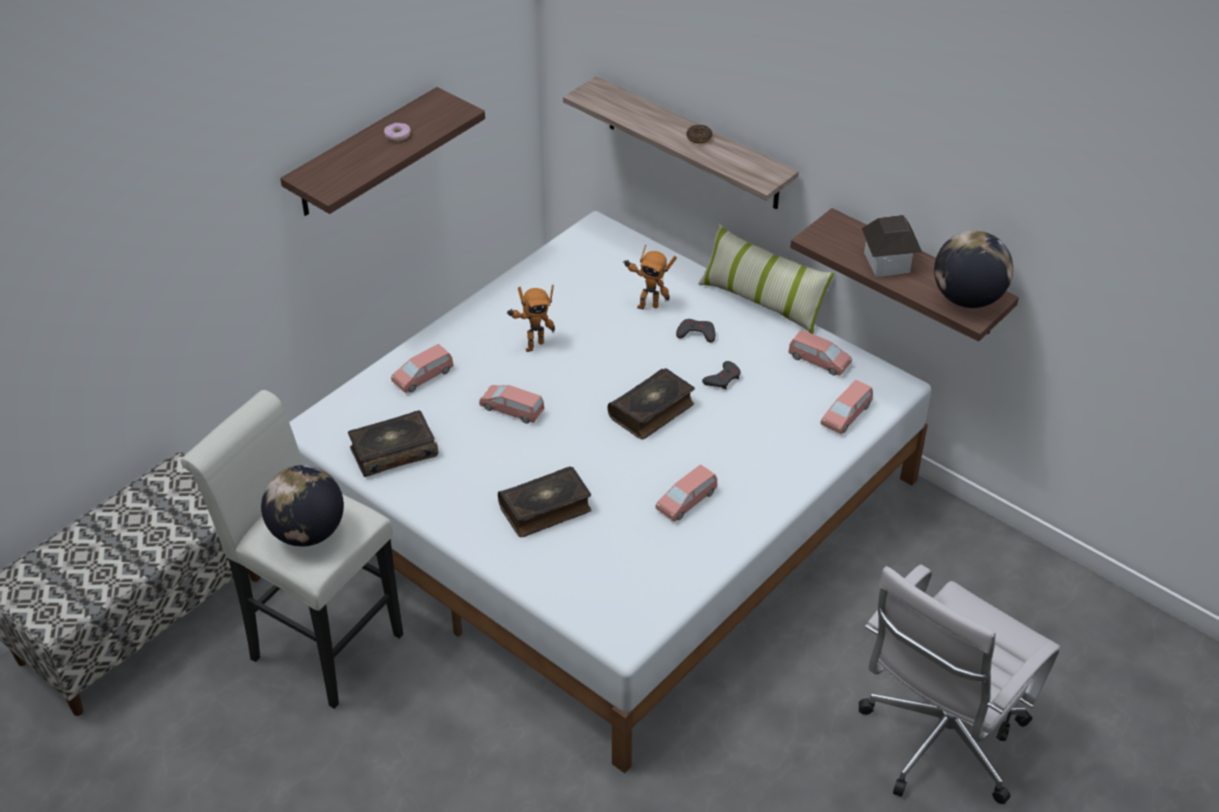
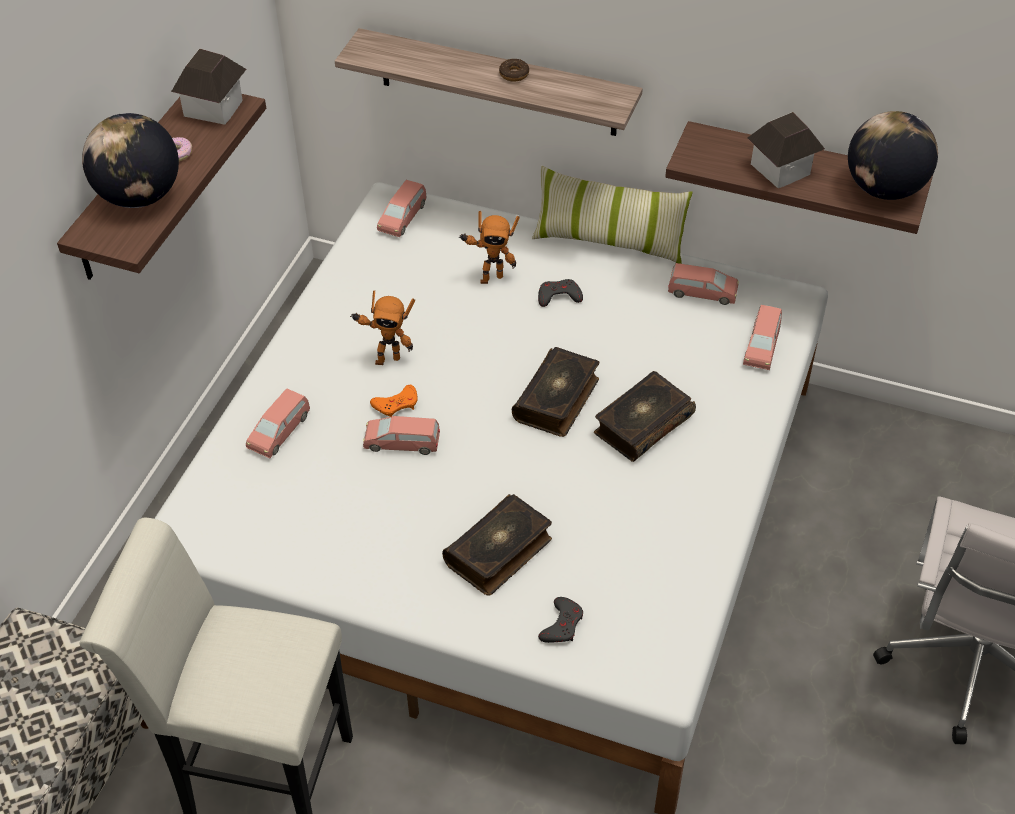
camera: 20 degrees left, 5 degrees up
globe [261,465,344,547] -> globe moved to [82,113,179,208]
book [348,410,438,477] -> book moved to [594,371,696,462]
toy robot [507,285,555,352] -> toy robot turned 45 degrees clockwise [350,290,415,365]
pink toy car [655,464,717,522] -> pink toy car moved to [377,180,427,237]
grey game controller [702,361,741,390] -> grey game controller moved to [538,597,583,643]
none -> toy house [171,48,246,125]
none -> orange game controller [370,385,417,417]

